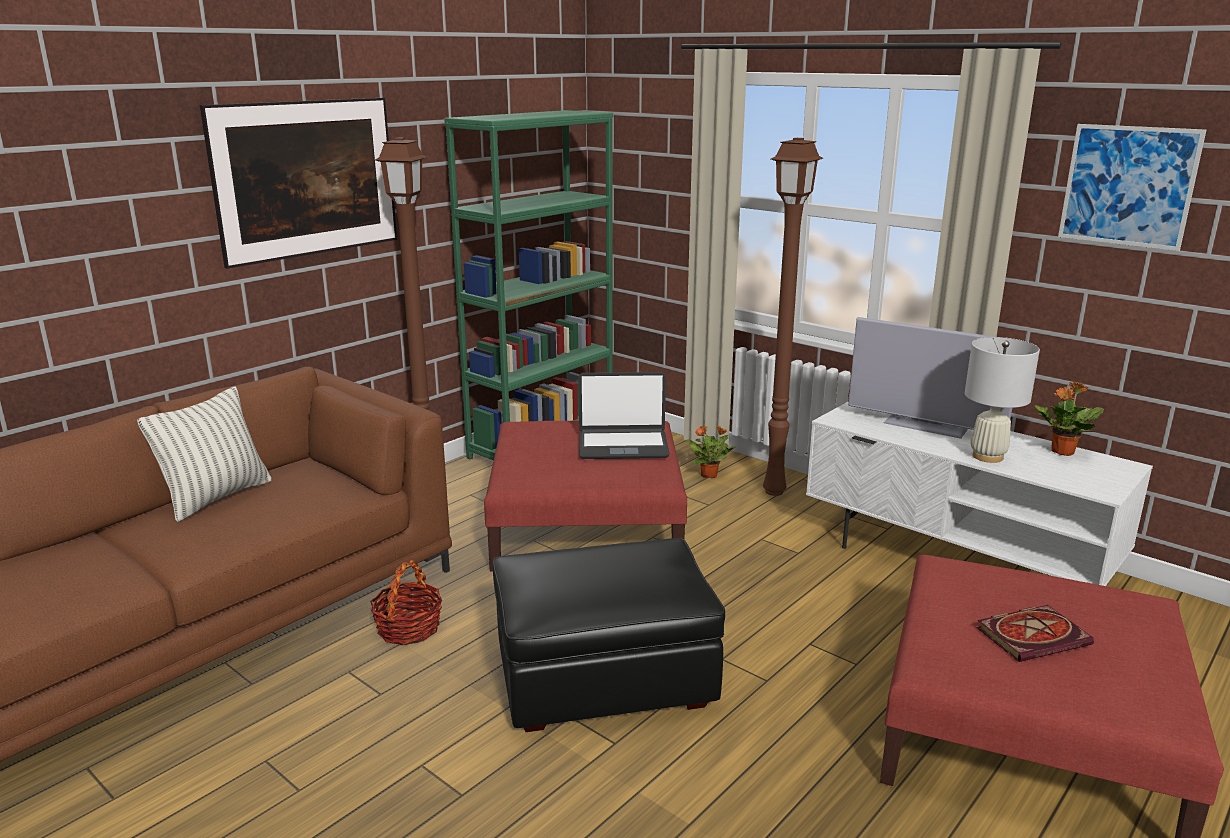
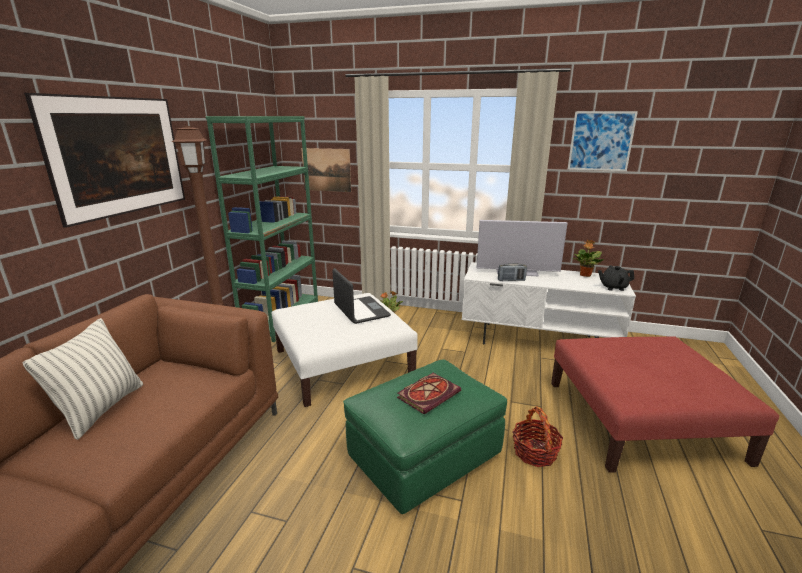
camera: 25 degrees left, 0 degrees up
basket [370,560,442,645] -> basket moved to [512,406,563,467]
red ottoman [484,421,687,572] -> white ottoman [272,293,418,407]
black ottoman [493,538,725,732] -> green ottoman [343,359,507,514]
laptop [578,372,670,459] -> laptop turned 90 degrees counterclockwise [332,268,391,324]
brown floor lamp [763,138,823,496] -> none
white table lamp [965,337,1040,463] -> none
book [977,605,1094,662] -> book moved to [397,373,461,414]
none -> picture [301,148,351,192]
none -> radio [498,263,527,281]
none -> black teapot [598,265,634,291]

